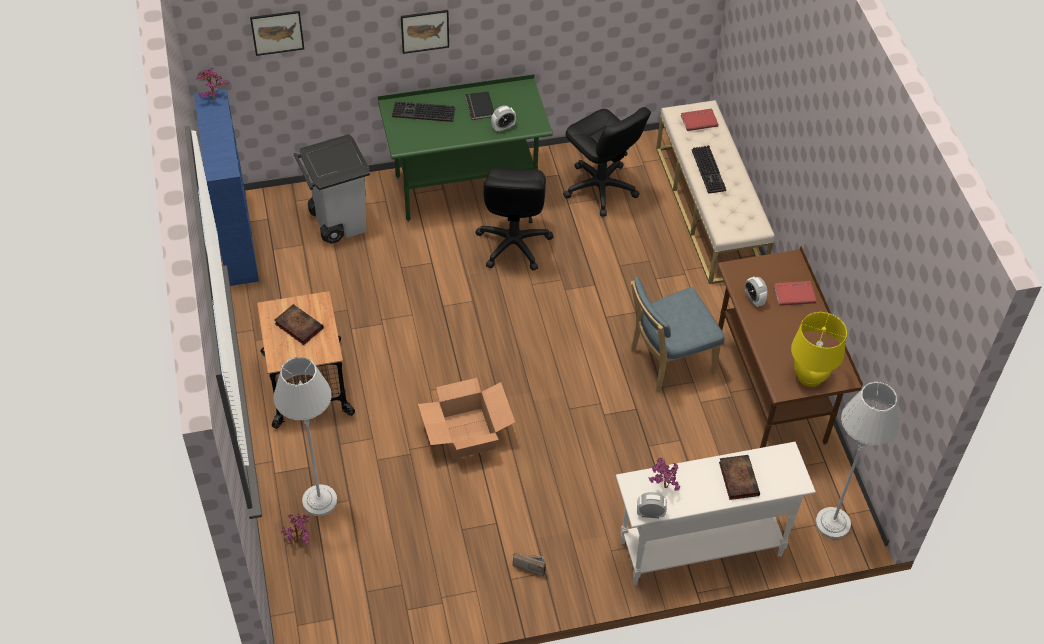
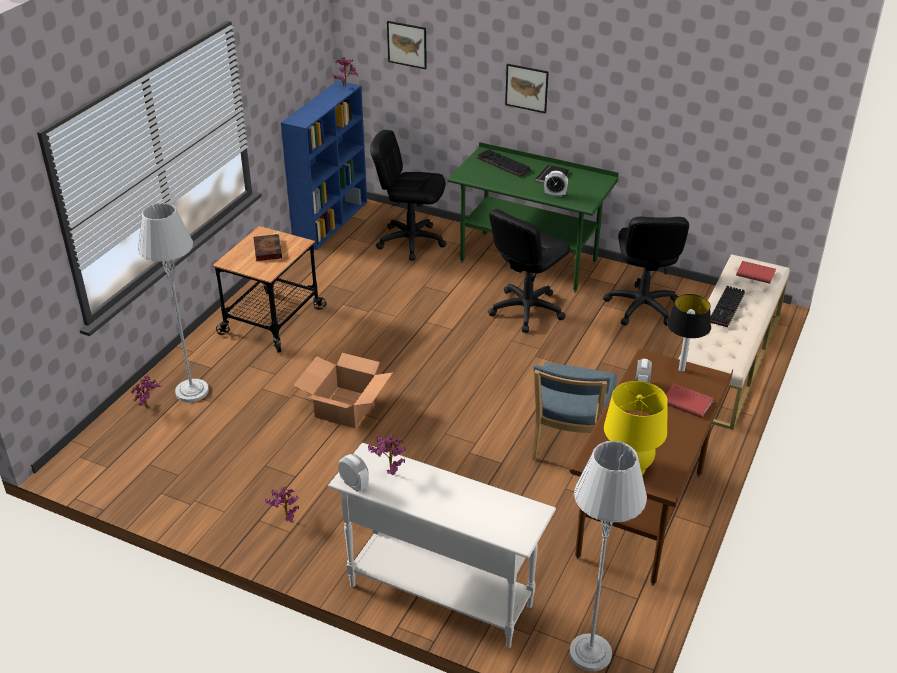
camera: 40 degrees right, 15 degrees down
grey trash can [294,134,370,244] -> black office chair [370,130,447,261]
radio [513,553,546,576] -> potted plant [265,487,299,522]
blue chair [631,276,725,393] -> blue chair turned 90 degrees counterclockwise [531,363,617,460]
book [719,455,760,500] -> none
none -> table lamp [667,294,711,372]

